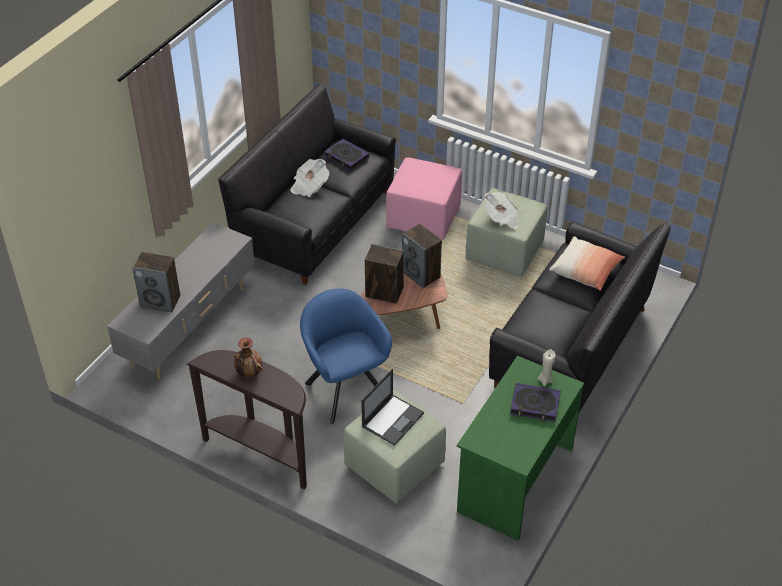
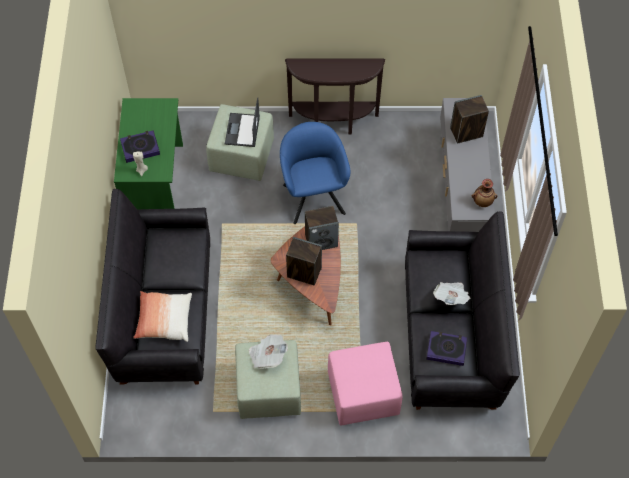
camera: 150 degrees right, 15 degrees up
vase [234,337,263,378] -> vase moved to [472,179,497,207]
blue armchair [300,289,392,425] -> blue armchair turned 135 degrees counterclockwise [280,122,350,224]

